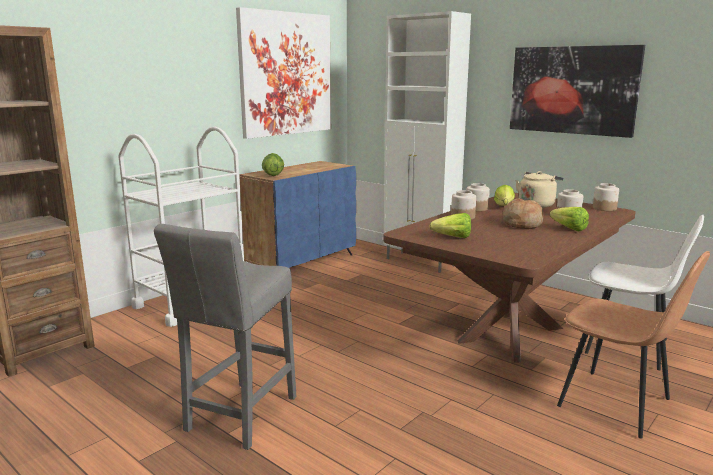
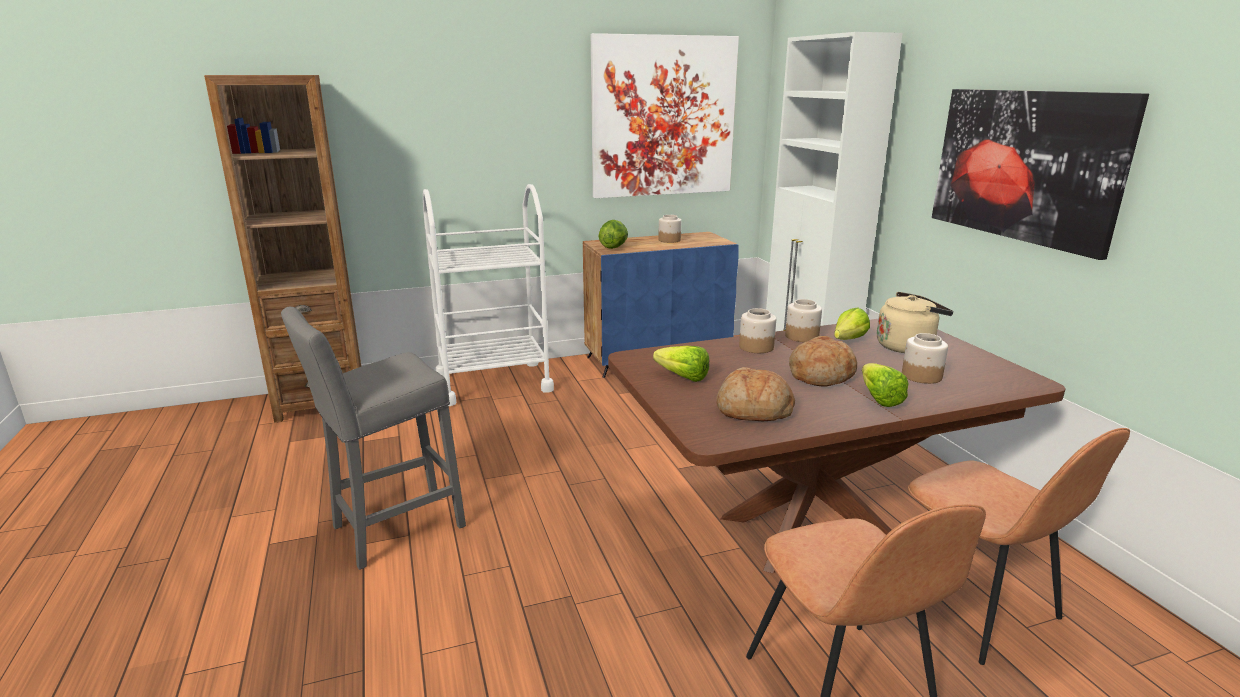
camera: 30 degrees right, 5 degrees up
white chair [585,215,704,370] -> brown chair [908,428,1130,665]
jar [593,183,619,211] -> jar moved to [658,215,681,243]
none -> bread [716,367,795,421]

